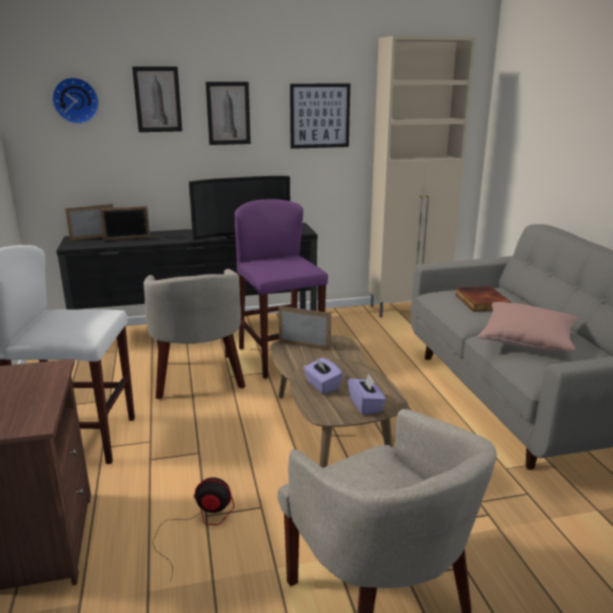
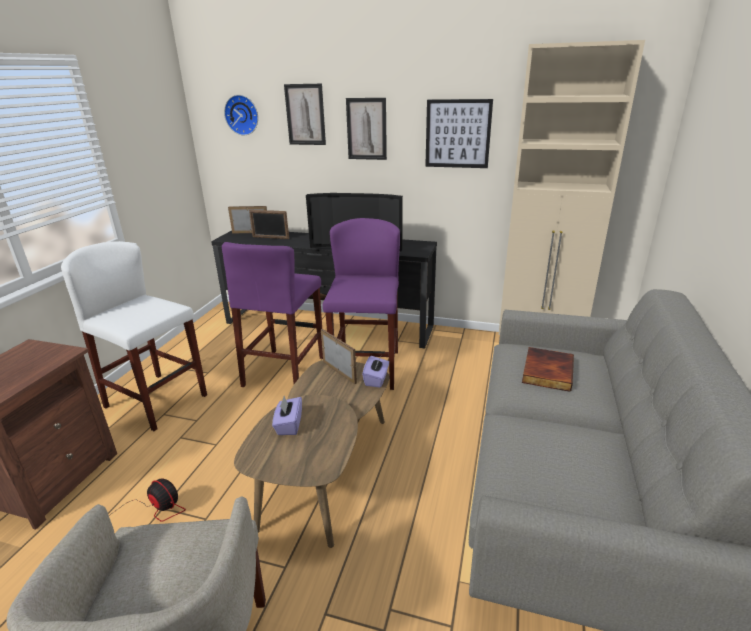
camera: 30 degrees right, 5 degrees up
beige armchair [144,269,246,399] -> purple stool [222,242,323,387]
purple tissue box [348,374,386,415] -> purple tissue box moved to [362,356,389,388]
pink pillow [478,302,579,352] -> none

